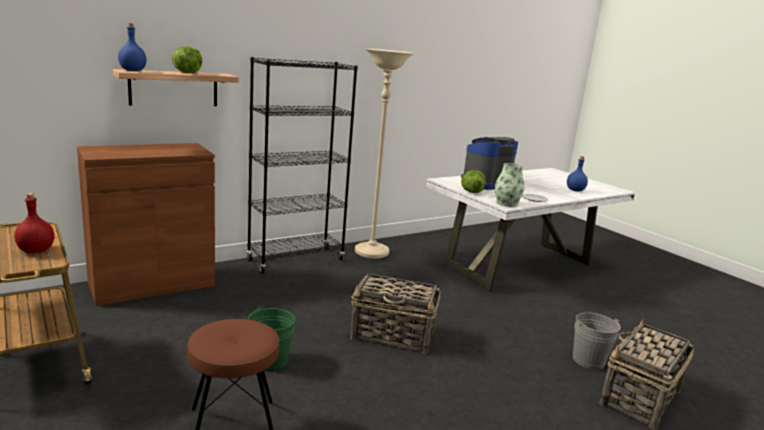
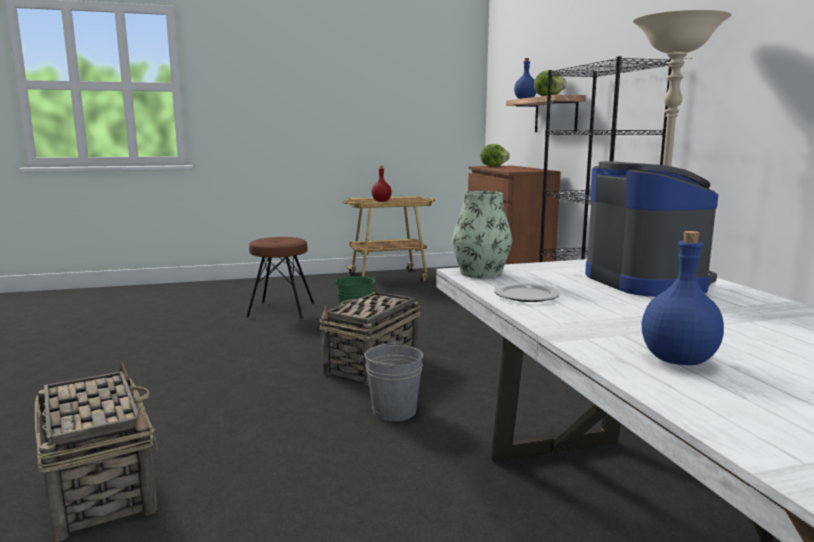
camera: 110 degrees right, 5 degrees down
lettuce [461,170,486,193] -> lettuce moved to [481,144,510,167]
grey bucket [573,312,621,370] -> grey bucket moved to [364,341,423,421]

